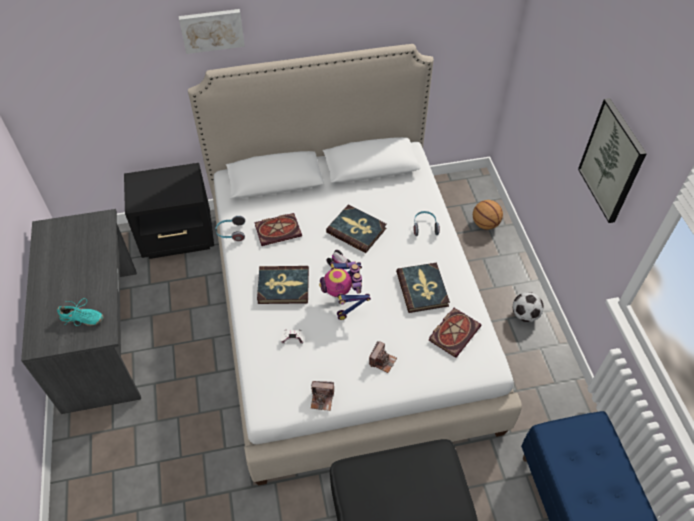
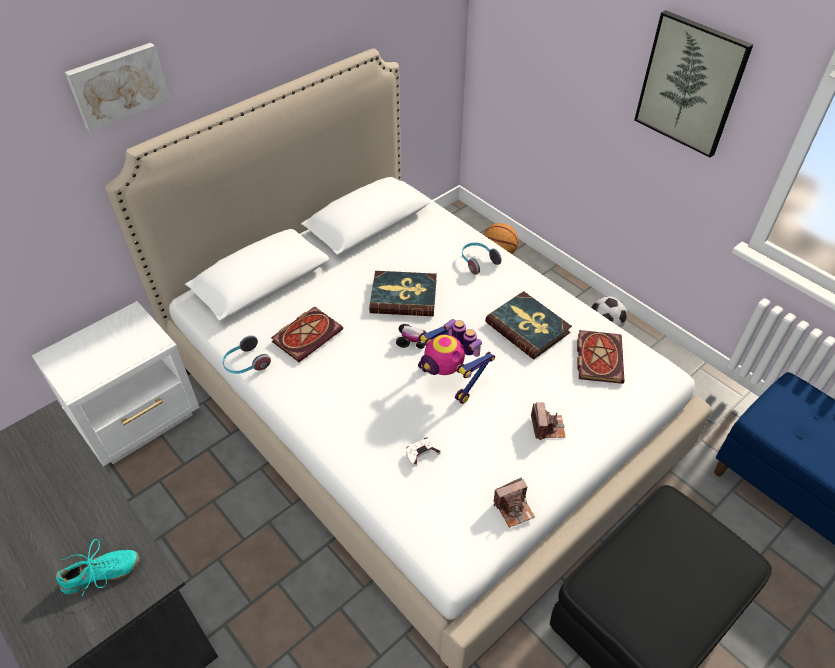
camera: 30 degrees left, 5 degrees down
black nightstand [124,163,214,259] -> white nightstand [32,301,200,466]
book [257,266,309,304] -> none

